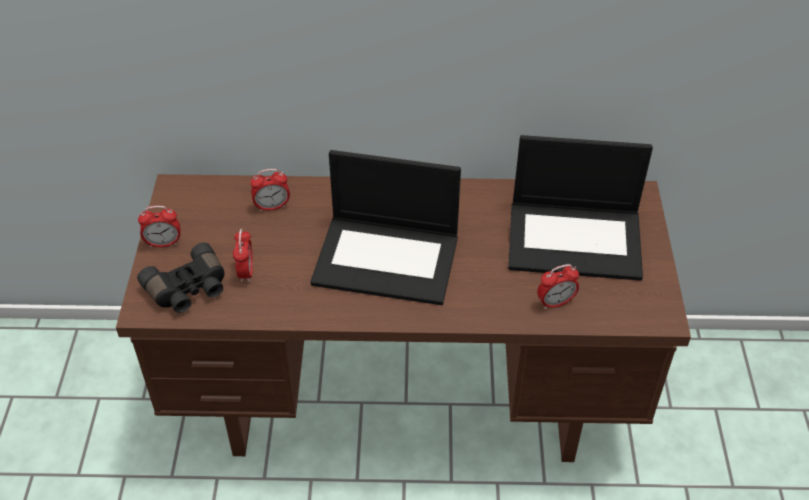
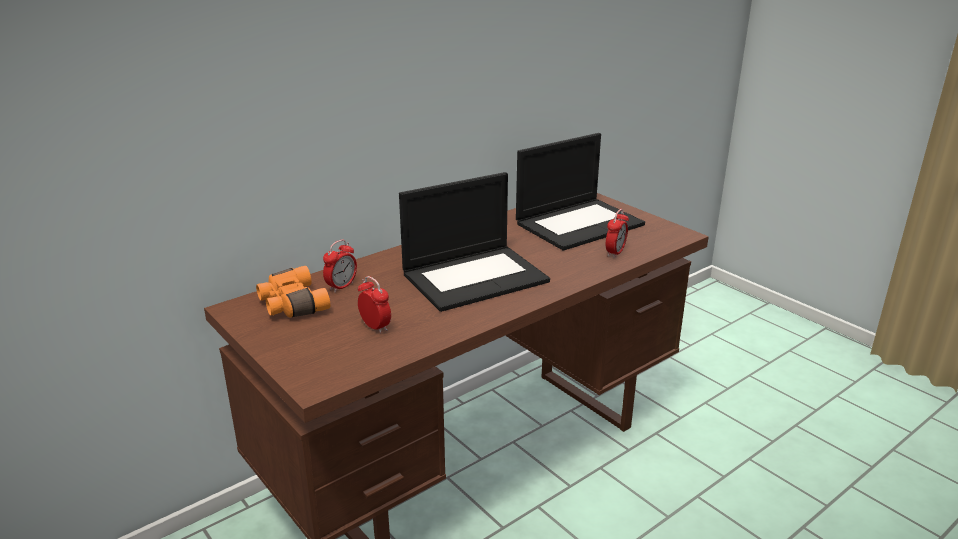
camera: 40 degrees left, 20 degrees down
black binoculars [137,242,224,313] -> none
alarm clock [138,206,181,248] -> none
none -> orange binoculars [256,266,330,317]

